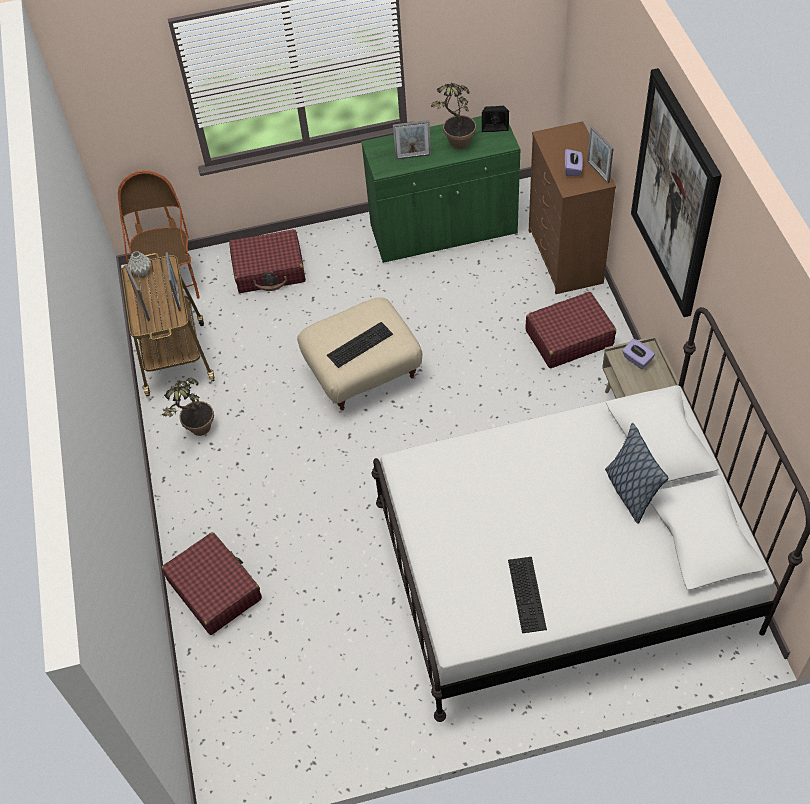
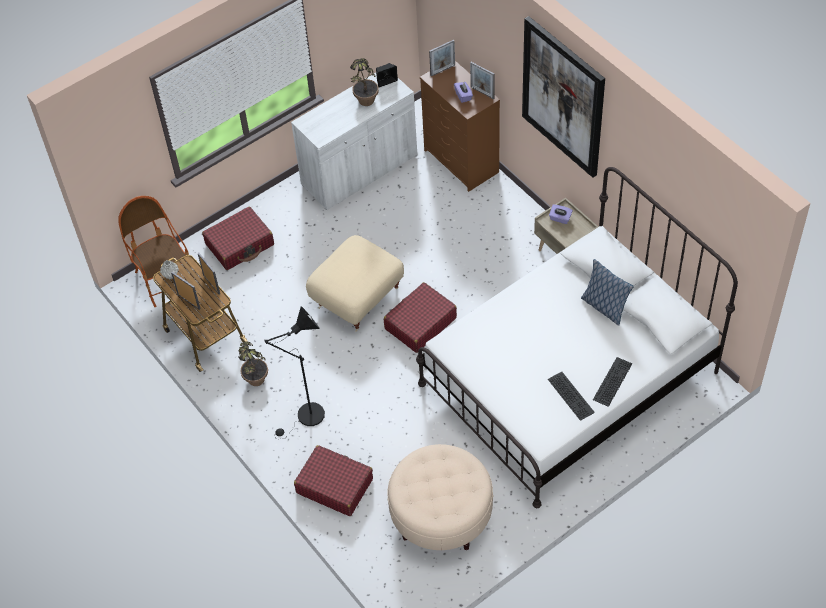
camera: 25 degrees left, 0 degrees up
keyboard [327,322,393,368] -> keyboard moved to [593,357,633,407]
green cabinet [361,116,520,263] -> white cabinet [291,73,417,210]
picture frame [393,120,431,160] -> picture frame moved to [429,40,455,76]
red suitcase [525,292,616,368] -> red suitcase moved to [384,282,457,353]
none -> black floor lamp [265,306,325,439]
none -> beige ottoman [387,444,494,550]

